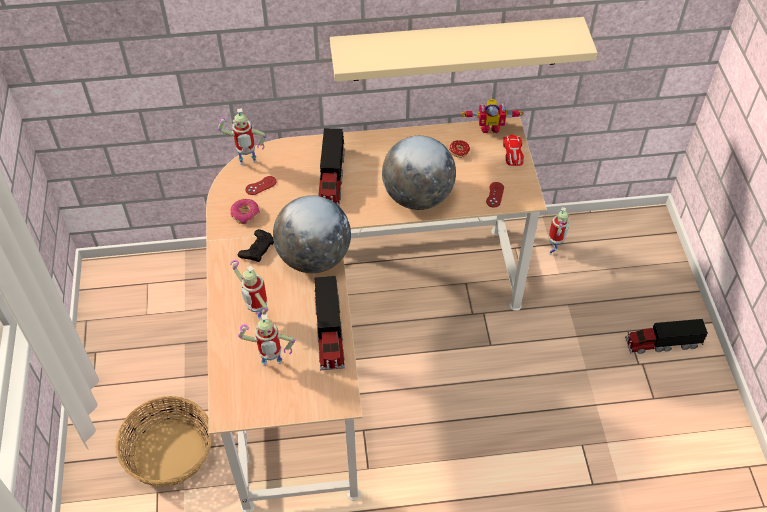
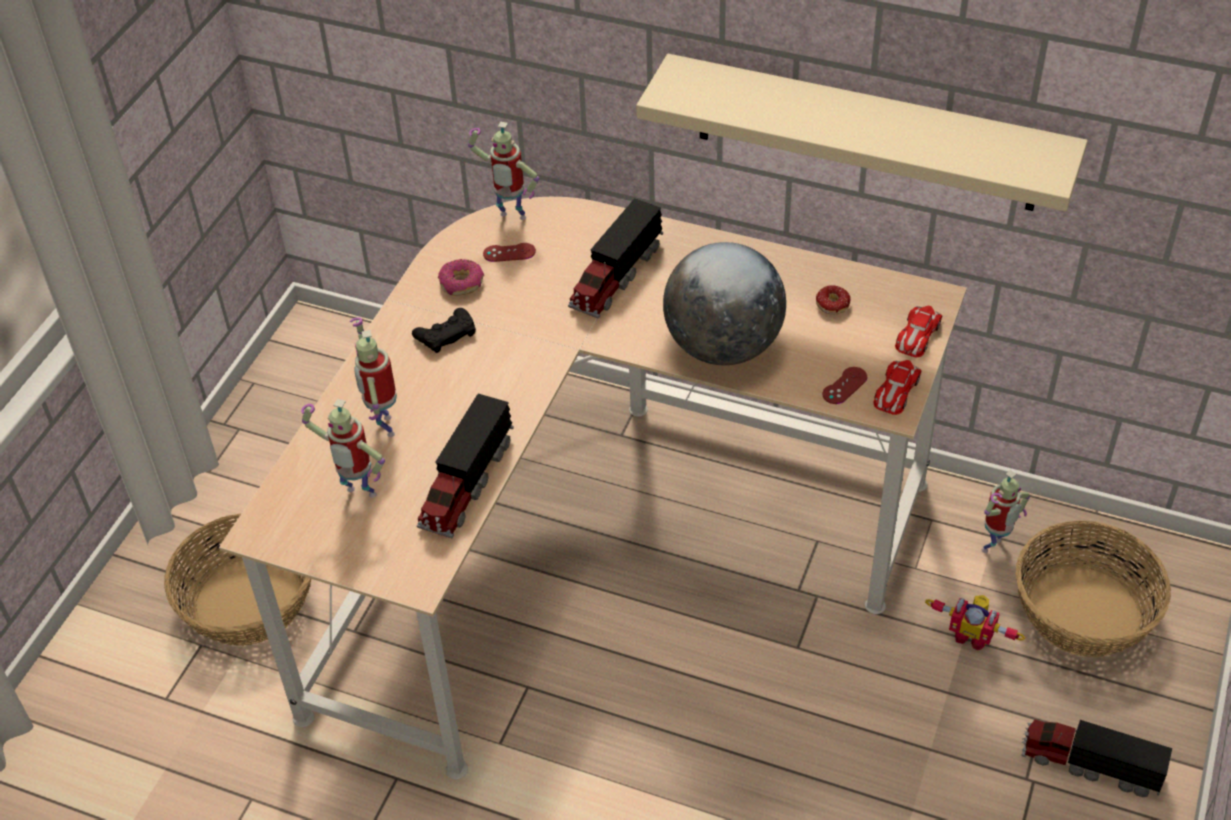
camera: 30 degrees right, 5 degrees down
globe [273,195,351,273] -> none
toy robot [461,99,524,133] -> toy robot moved to [925,595,1025,651]
none -> toy car [873,360,922,415]
none -> basket [1015,520,1171,657]

